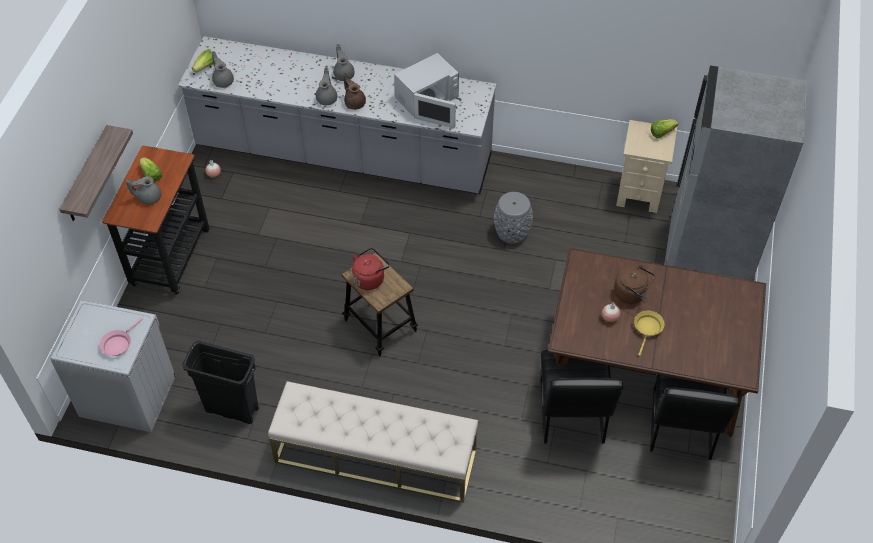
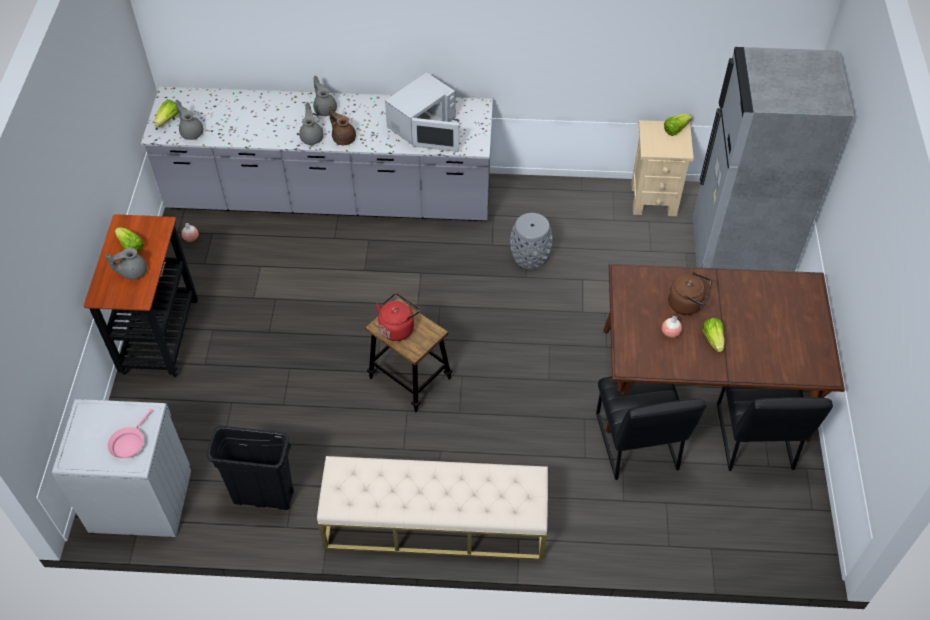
camera: 10 degrees left, 0 degrees up
shelf [59,125,133,221] -> none
yellow frying pan [634,311,664,356] -> lettuce [702,318,725,352]

